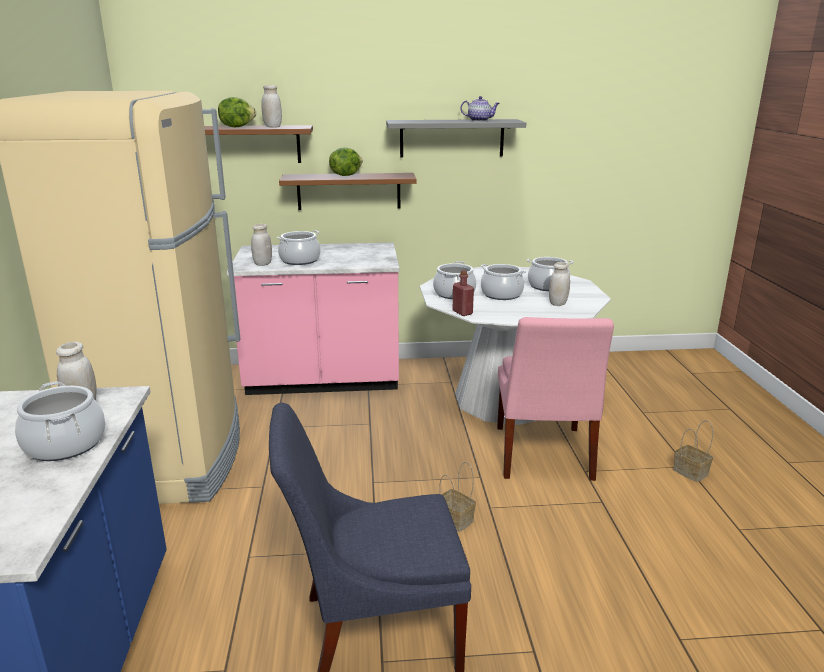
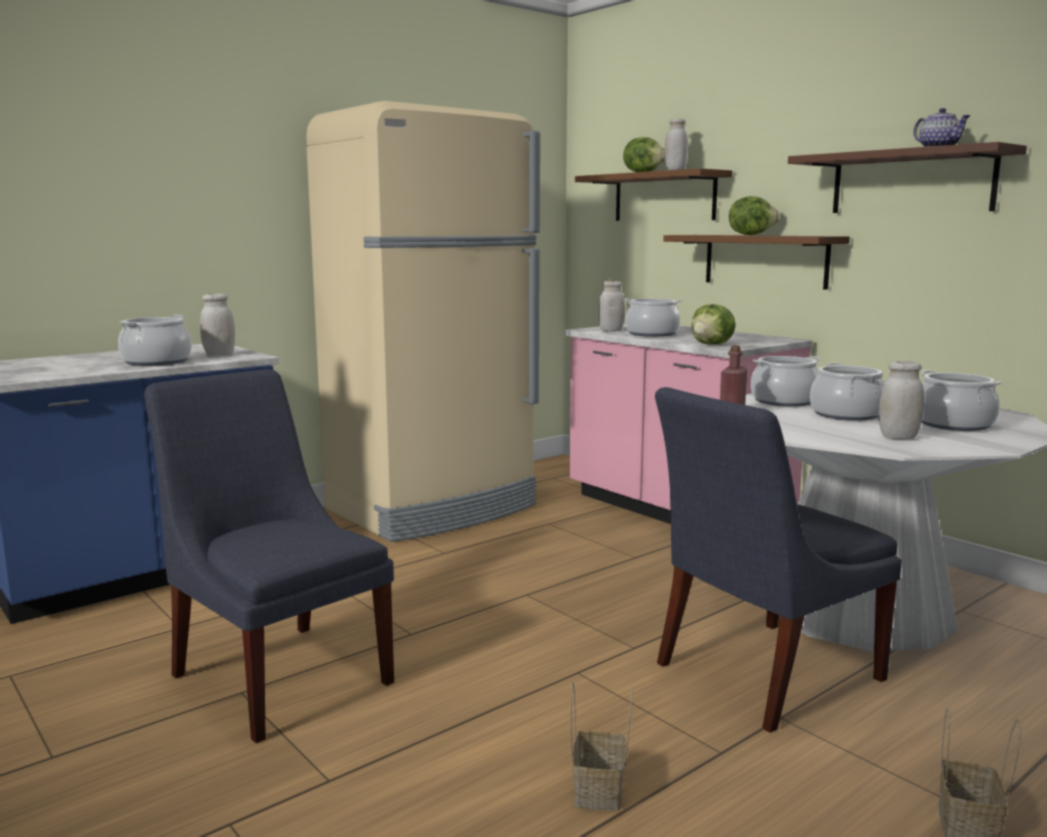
camera: 55 degrees right, 10 degrees down
grey shelf [386,119,526,158] -> brown shelf [788,142,1027,213]
basket [439,462,476,532] -> basket moved to [570,682,633,811]
pink chair [497,317,614,481] -> blue chair [655,387,902,733]
none -> lettuce [692,304,736,345]

